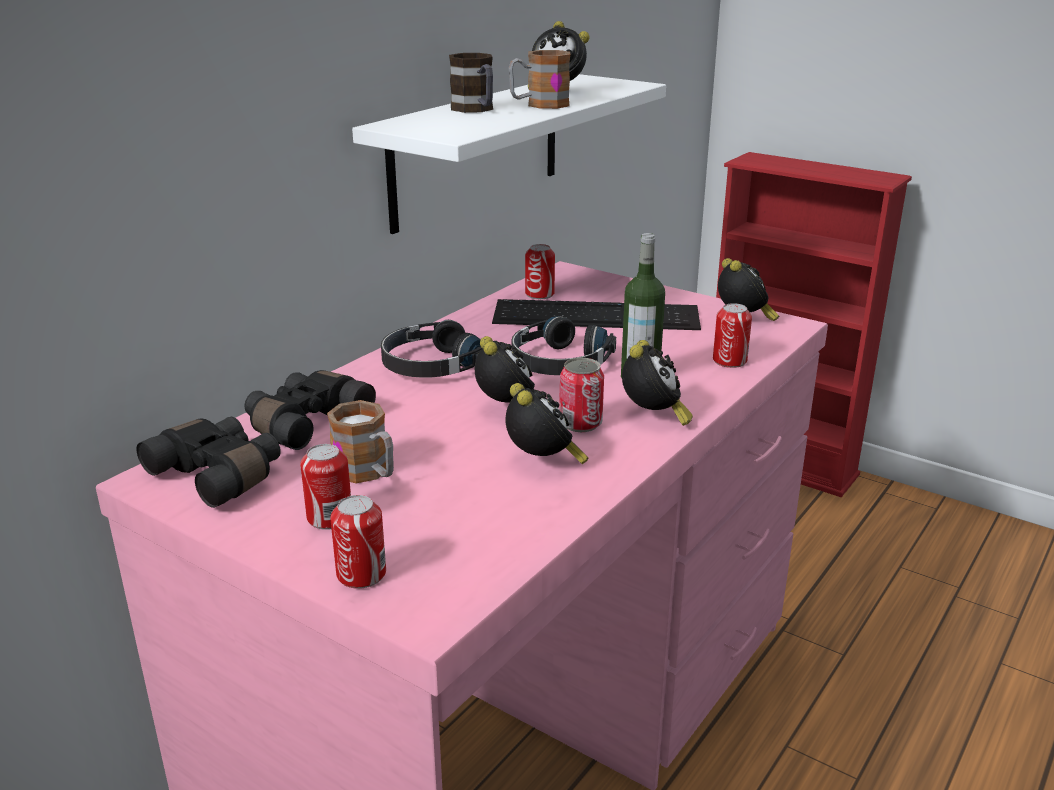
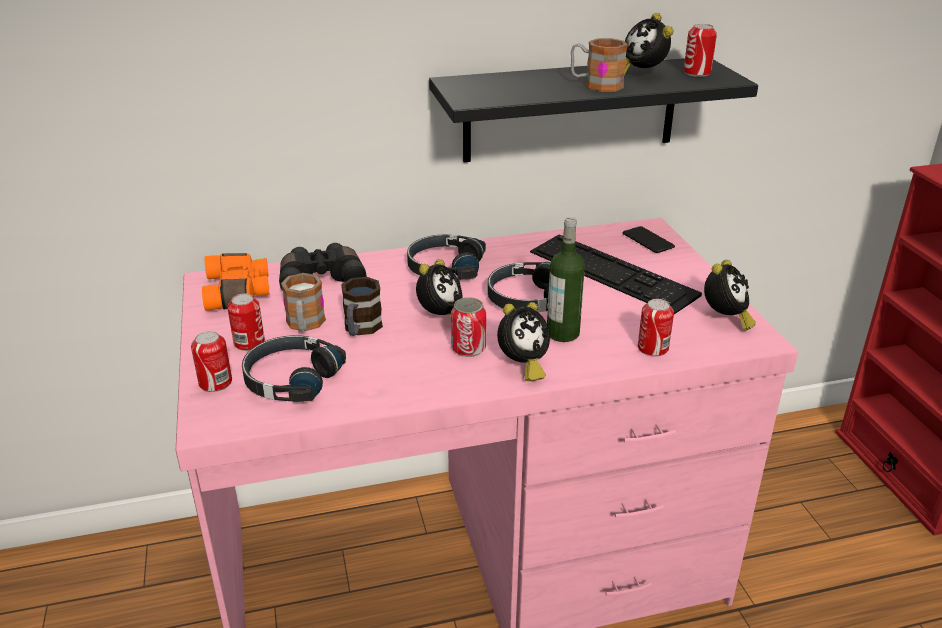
camera: 40 degrees right, 5 degrees up
black binoculars [137,417,281,508] -> orange binoculars [202,253,270,311]
white shelf [352,74,666,234] -> black shelf [429,58,758,162]
mug [449,53,493,113] -> mug moved to [341,277,383,336]
alarm clock [505,383,589,464] -> none
can [525,244,555,299] -> can moved to [684,24,717,77]
none -> black headphones [242,335,346,402]
none -> phone [623,226,675,253]

